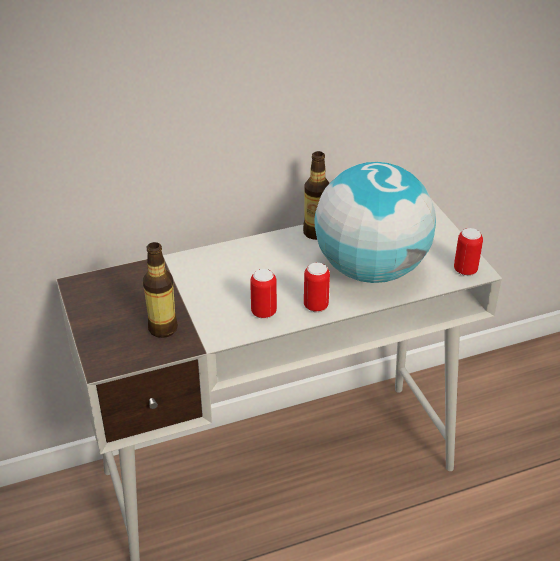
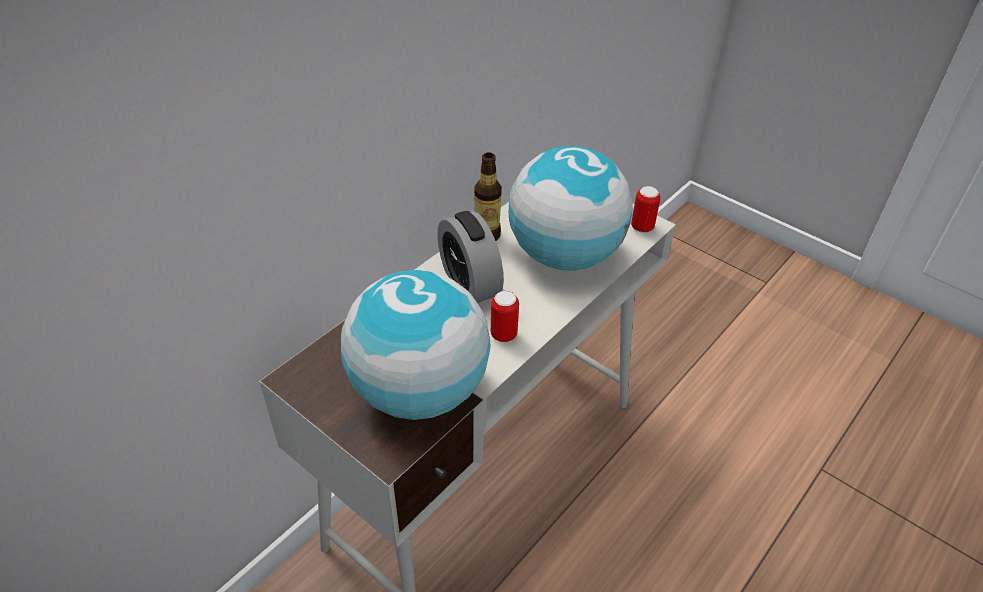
camera: 30 degrees left, 5 degrees up
bottle [143,242,178,338] -> globe [341,270,491,420]
can [304,263,330,312] -> none
none -> alarm clock [437,211,504,303]

